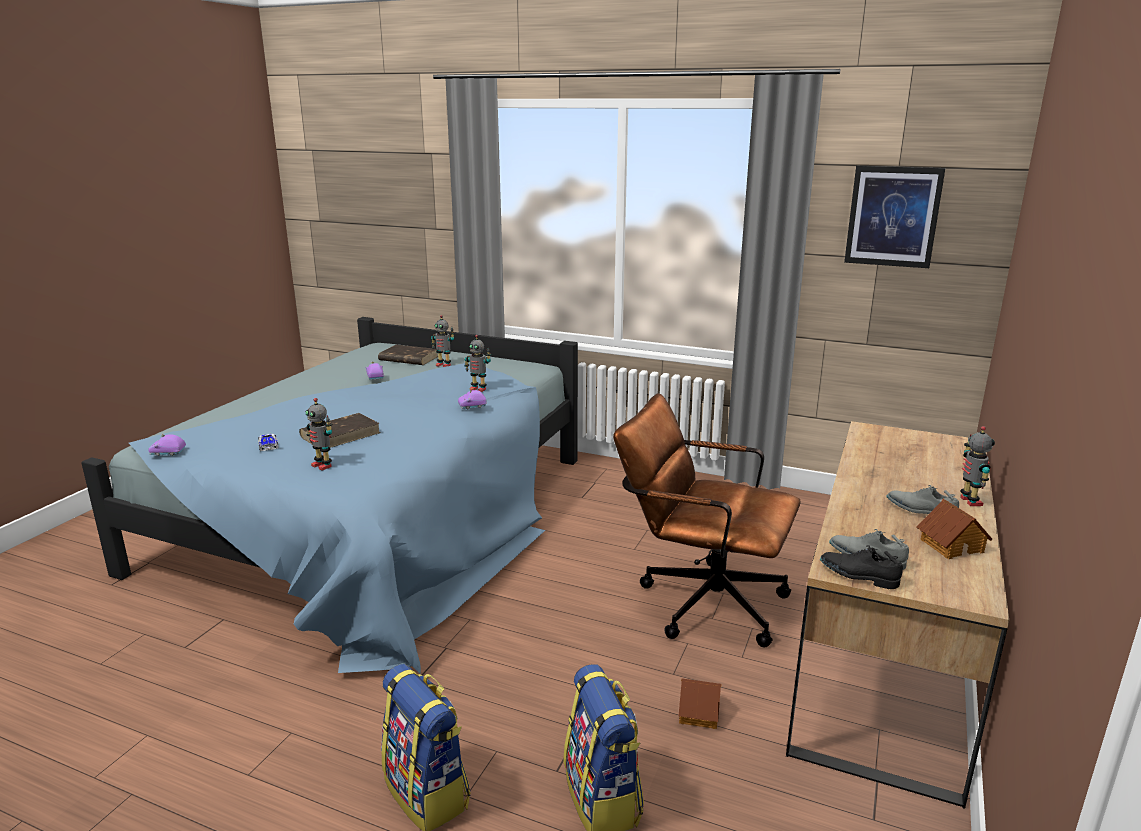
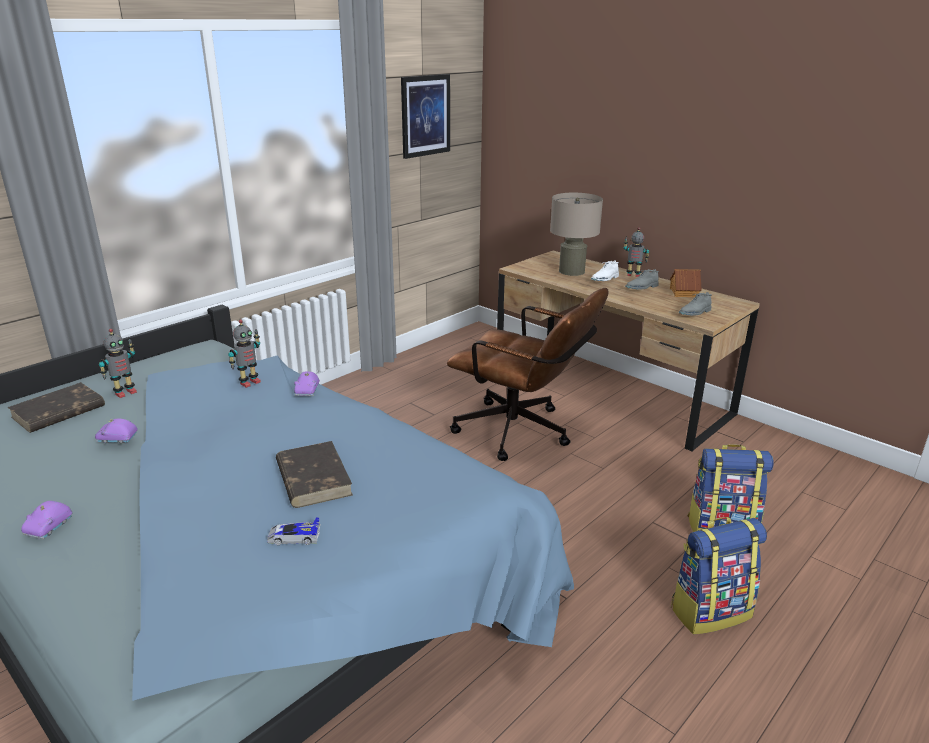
camera: 70 degrees left, 5 degrees up
purple toy car [148,434,186,456] -> purple toy car moved to [21,501,73,539]
toy robot [305,398,332,471] -> none
brown office chair [613,393,801,647] -> brown office chair turned 105 degrees counterclockwise [447,288,608,461]
toy house [679,678,722,729] -> none
black shoe [820,545,903,589] -> none
none -> beige table lamp [550,193,603,276]
none -> white shoe [591,260,619,281]

